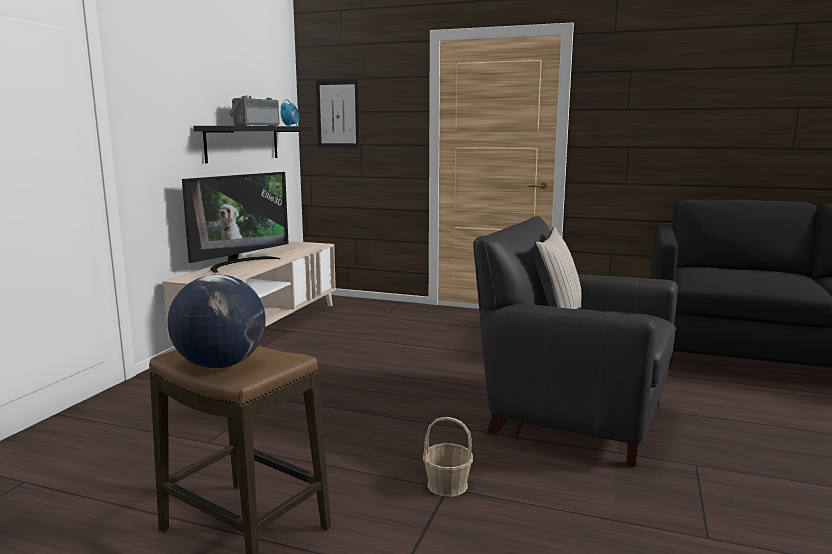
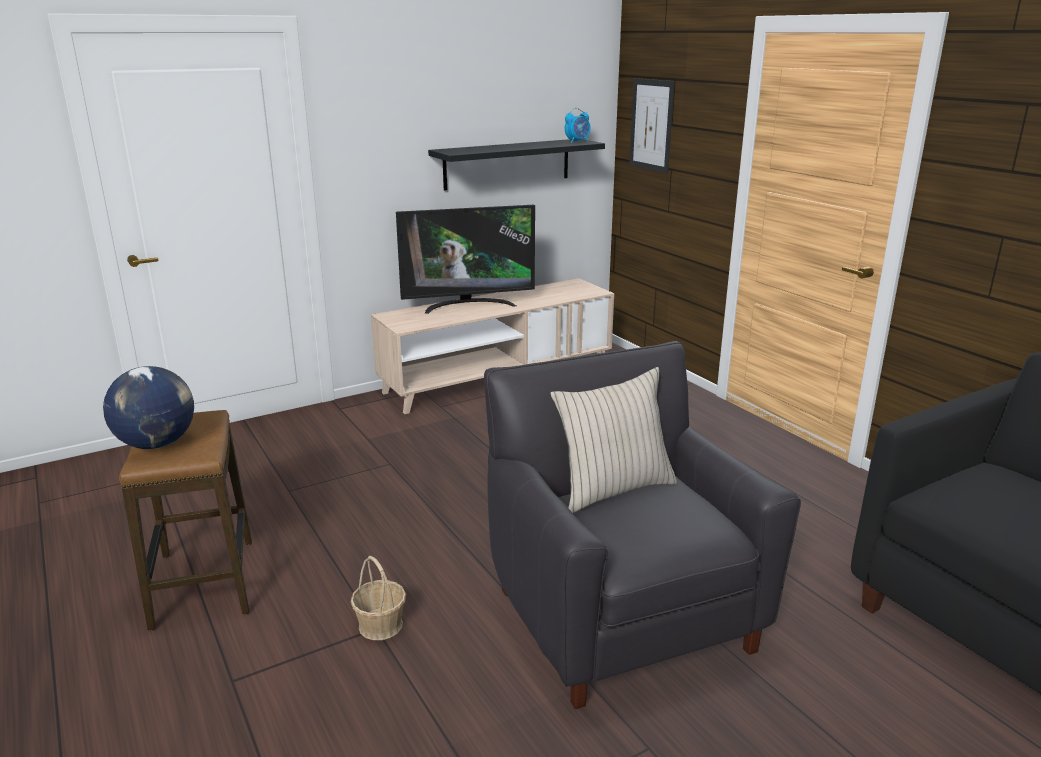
camera: 40 degrees right, 10 degrees up
radio [228,96,279,126] -> none

